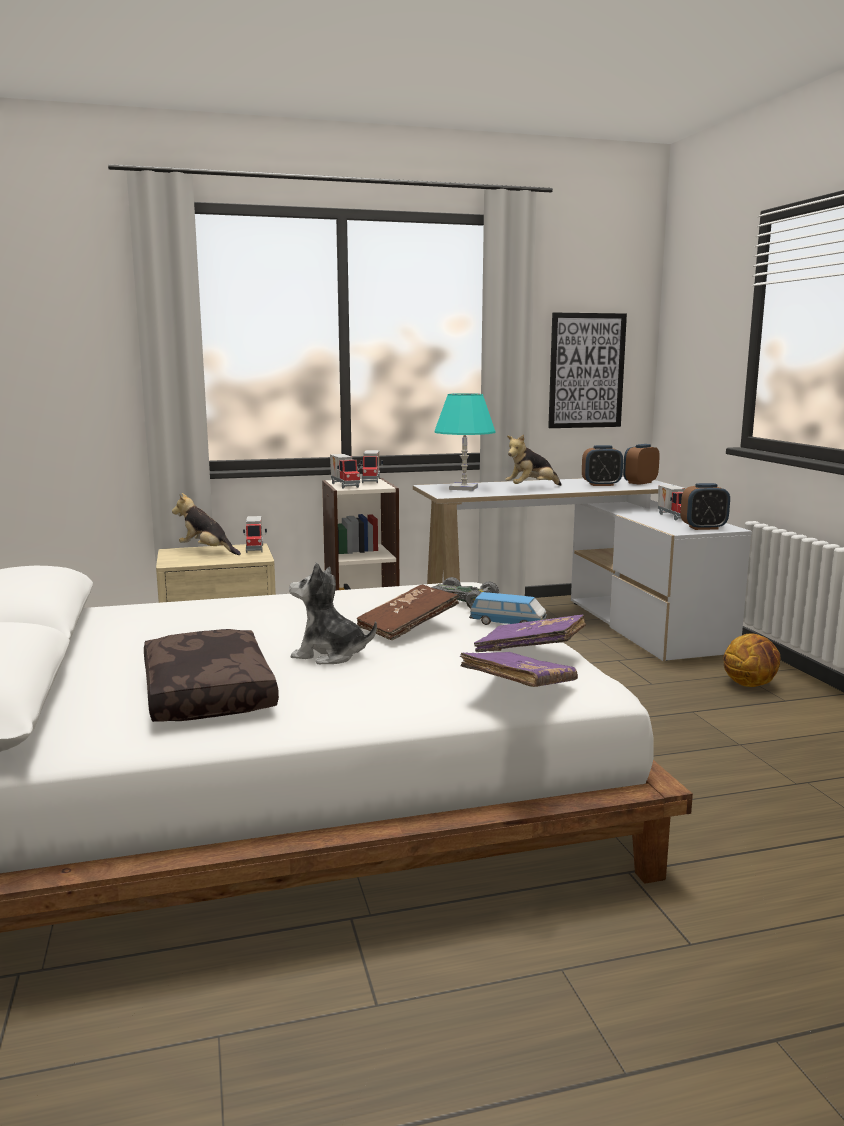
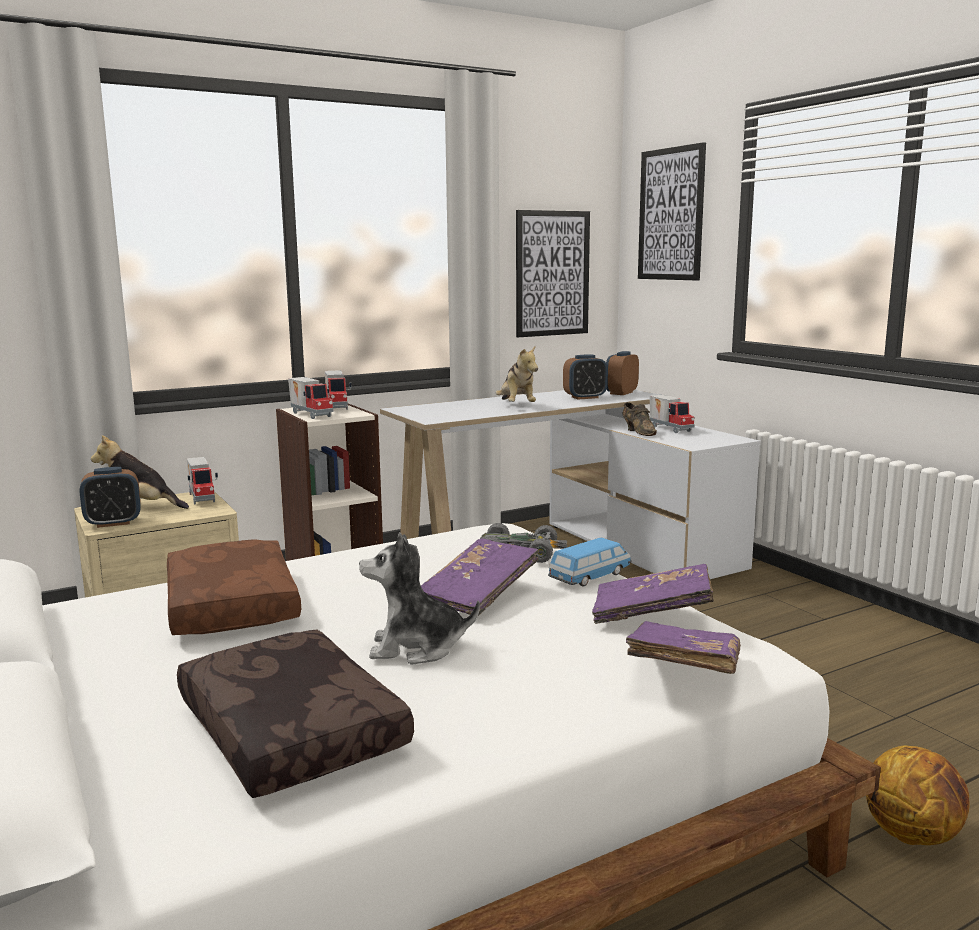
camera: 15 degrees left, 0 degrees up
brown book [357,585,459,640] -> purple book [421,538,539,616]
turquoise table lamp [435,393,496,491] -> none
toy car [469,592,547,625] -> toy car turned 45 degrees counterclockwise [548,538,632,587]
plush toy [505,434,561,486] -> plush toy turned 60 degrees counterclockwise [496,346,538,402]
alarm clock [680,483,730,530] -> alarm clock moved to [80,467,140,528]
basketball [723,633,781,687] -> basketball moved to [866,745,970,845]
none -> brown pillow [167,539,301,635]
none -> brown shoe [622,402,657,436]
none -> picture [638,142,706,281]

